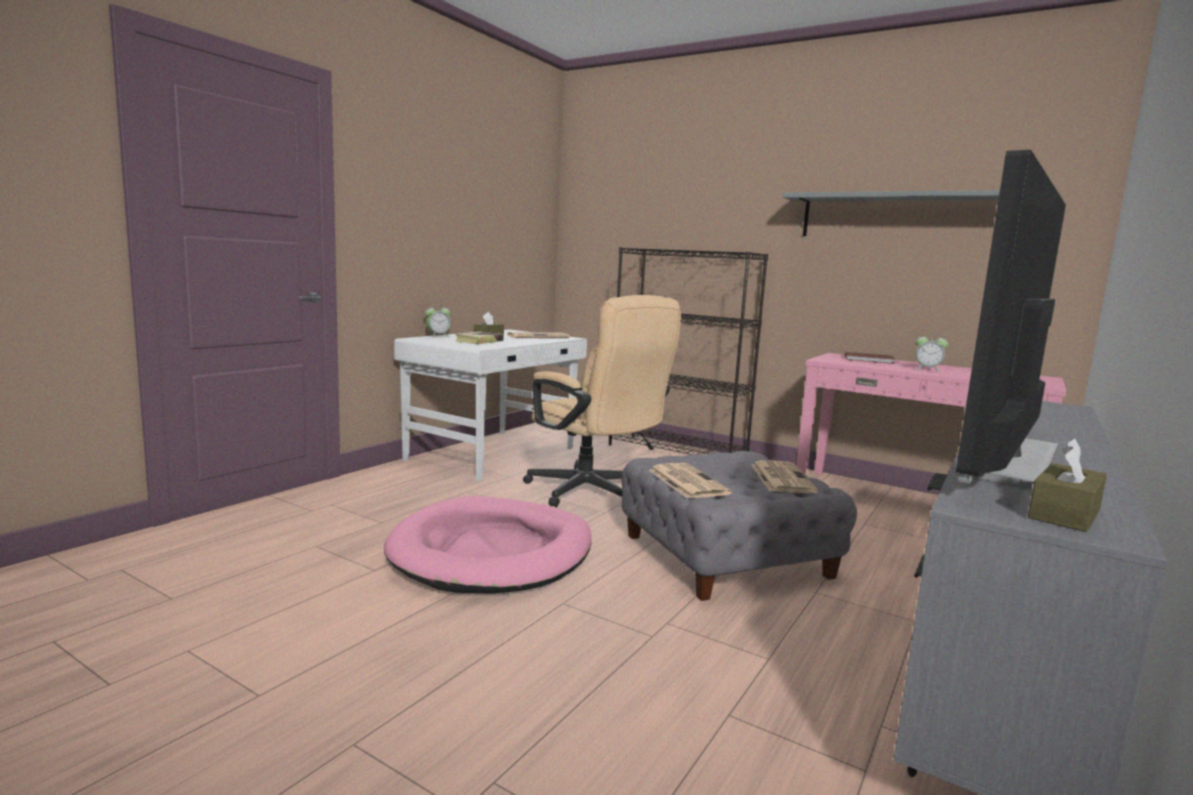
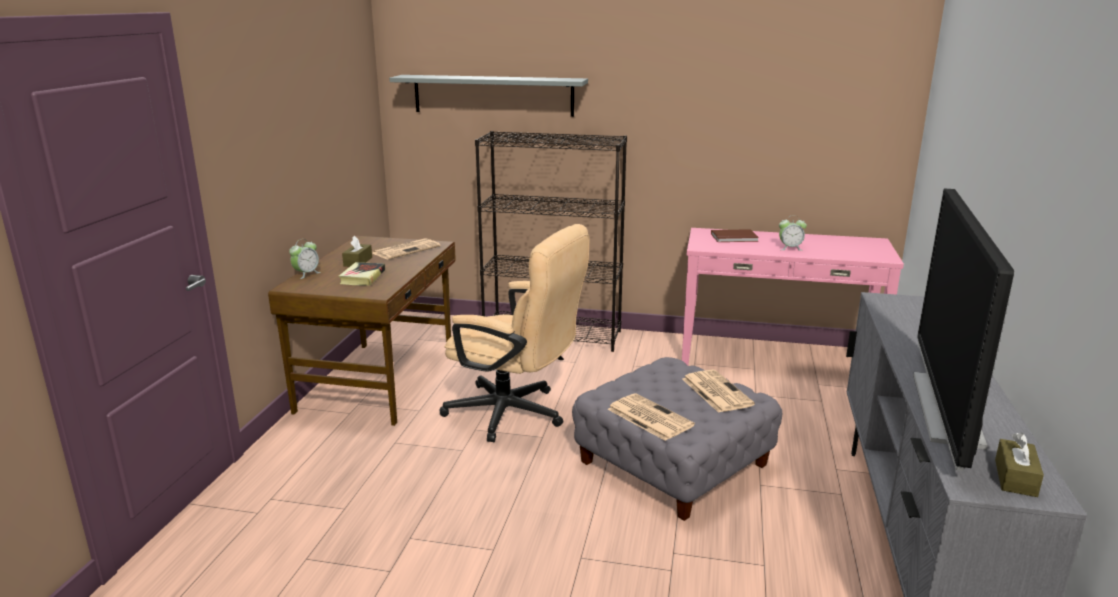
camera: 20 degrees left, 10 degrees up
pink dog bed [384,496,592,593] -> none
white desk [394,329,587,482] -> brown desk [268,236,456,426]
grey shelf [782,190,1000,236] -> grey shelf moved to [389,75,588,117]

